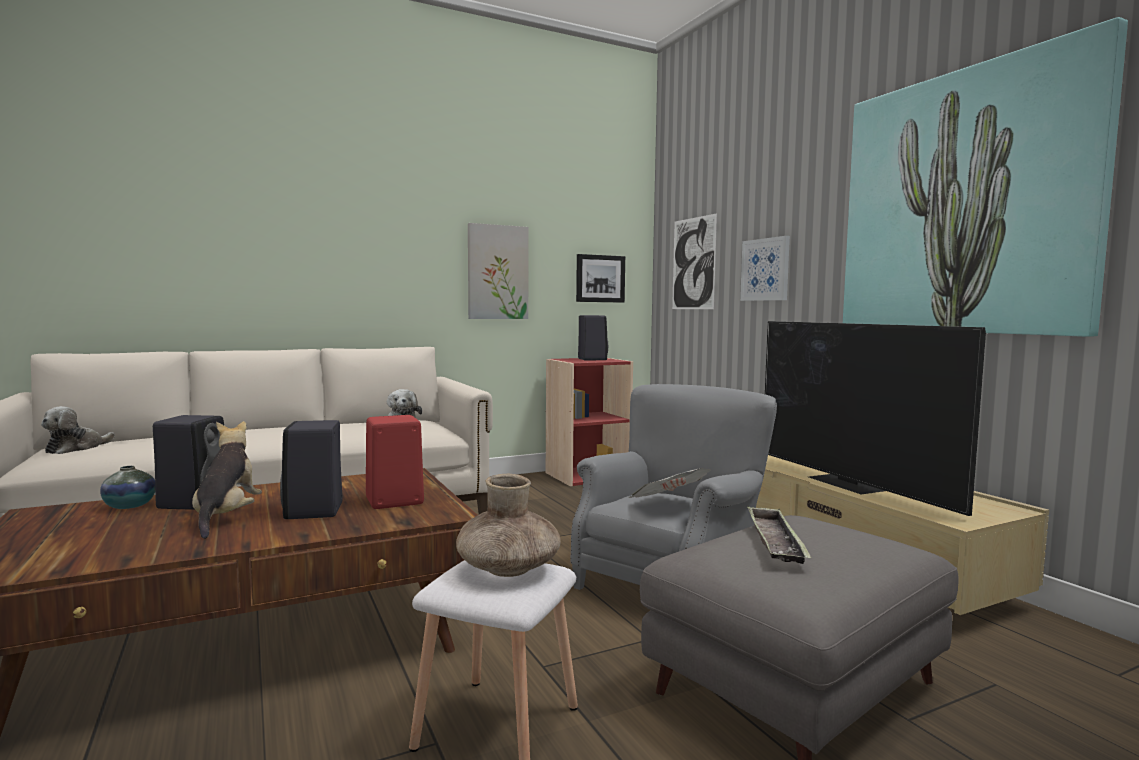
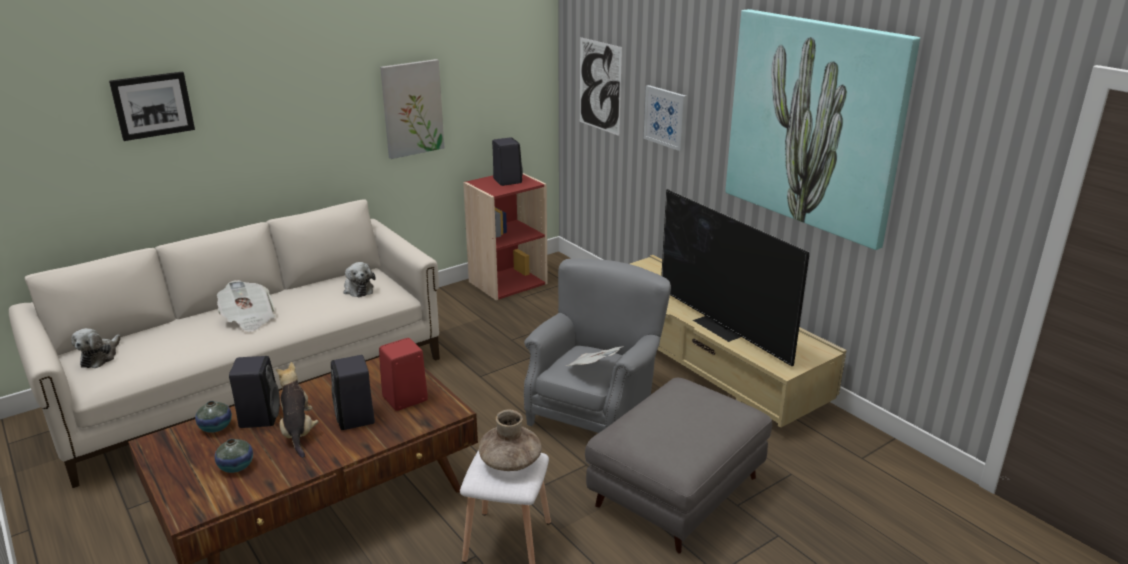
camera: 10 degrees left, 20 degrees up
picture [576,254,625,303] -> picture moved to [109,72,195,141]
tray [747,506,811,564] -> none
none -> vase [214,439,253,473]
none -> newspaper [217,280,276,332]

